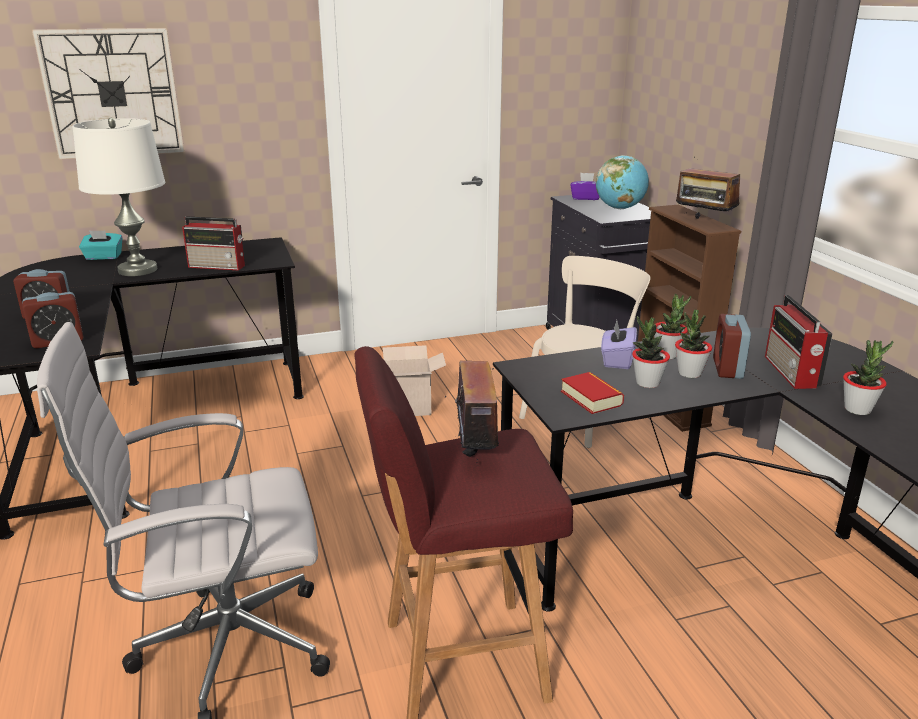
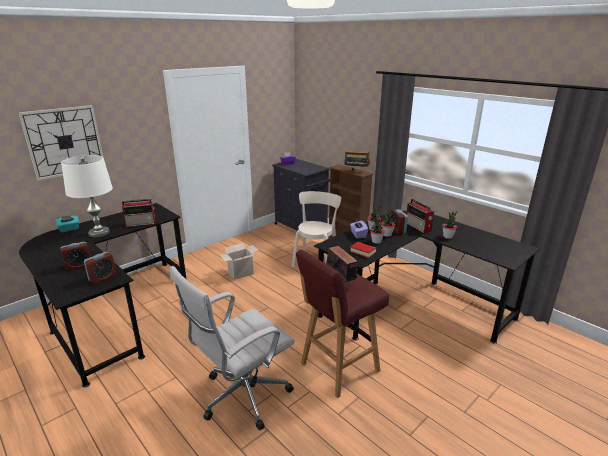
camera: 25 degrees left, 0 degrees up
globe [596,155,649,209] -> none

